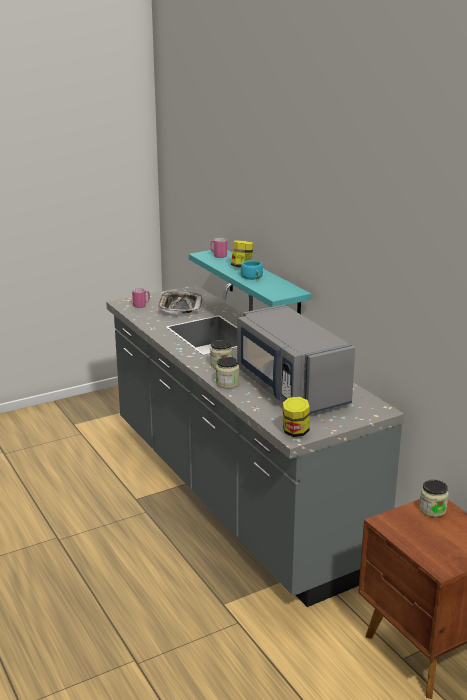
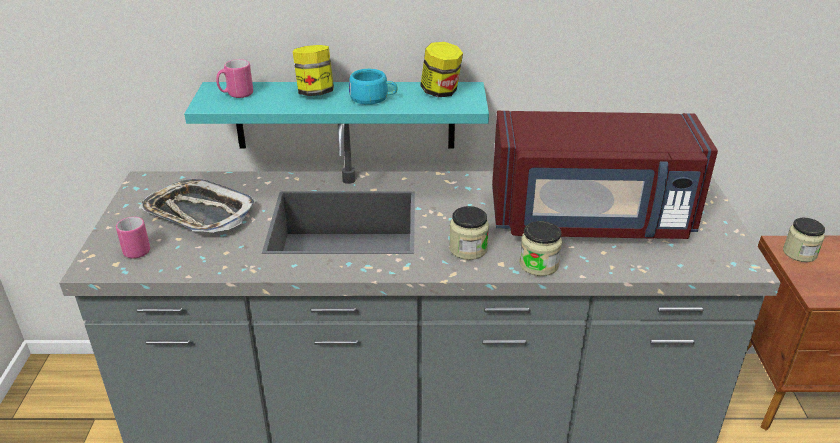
camera: 60 degrees left, 10 degrees up
grey microwave [237,304,355,414] -> red microwave [492,111,718,239]
jar [283,396,309,437] -> jar moved to [420,42,463,98]

